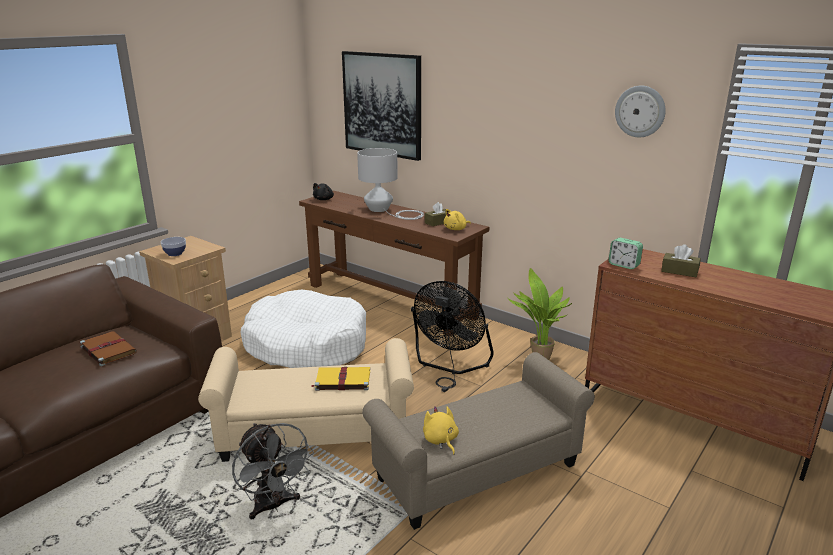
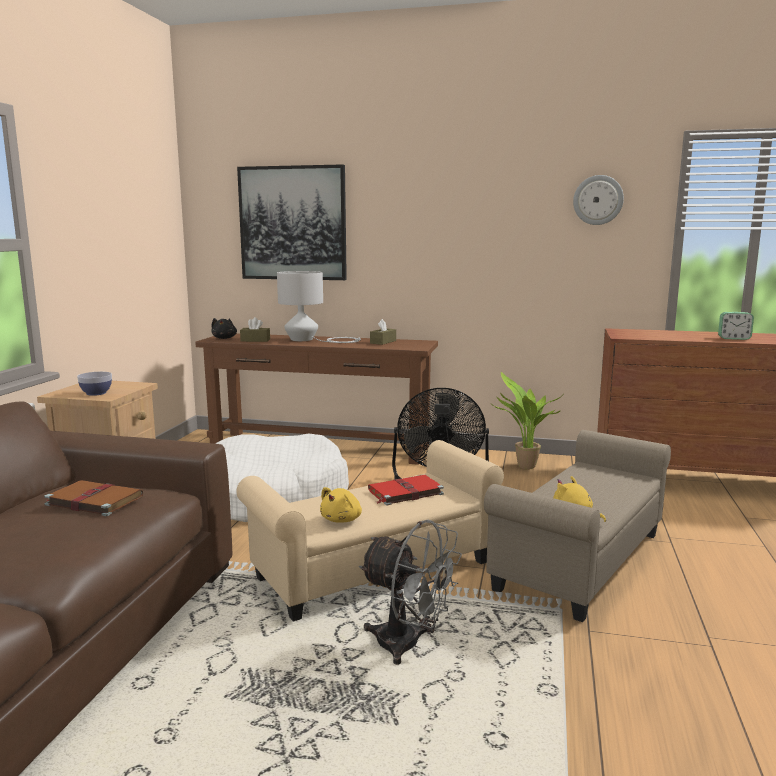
camera: 25 degrees left, 10 degrees down
yellow book [311,367,370,391] -> red book [368,475,444,505]
yellow plush toy [444,209,471,230] -> yellow plush toy moved to [320,487,362,523]
alarm clock [609,238,643,269] -> alarm clock moved to [718,312,754,340]
brown tissue box [661,244,701,277] -> brown tissue box moved to [240,317,270,342]

